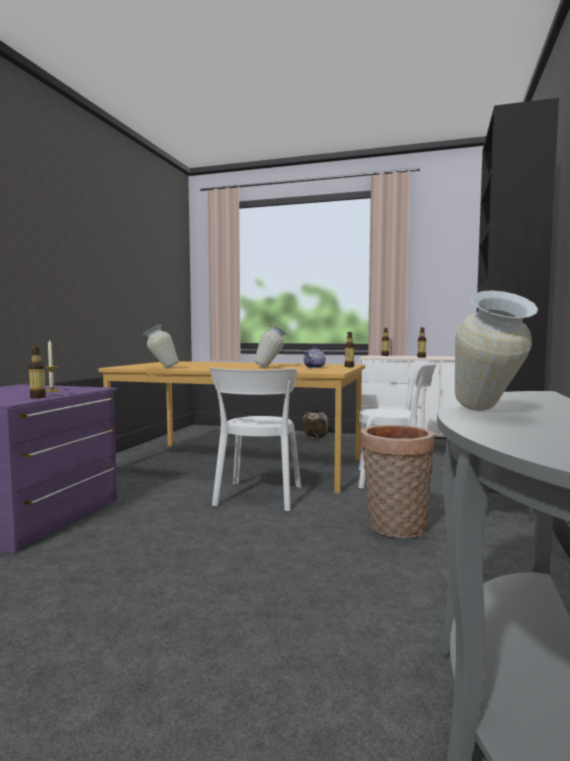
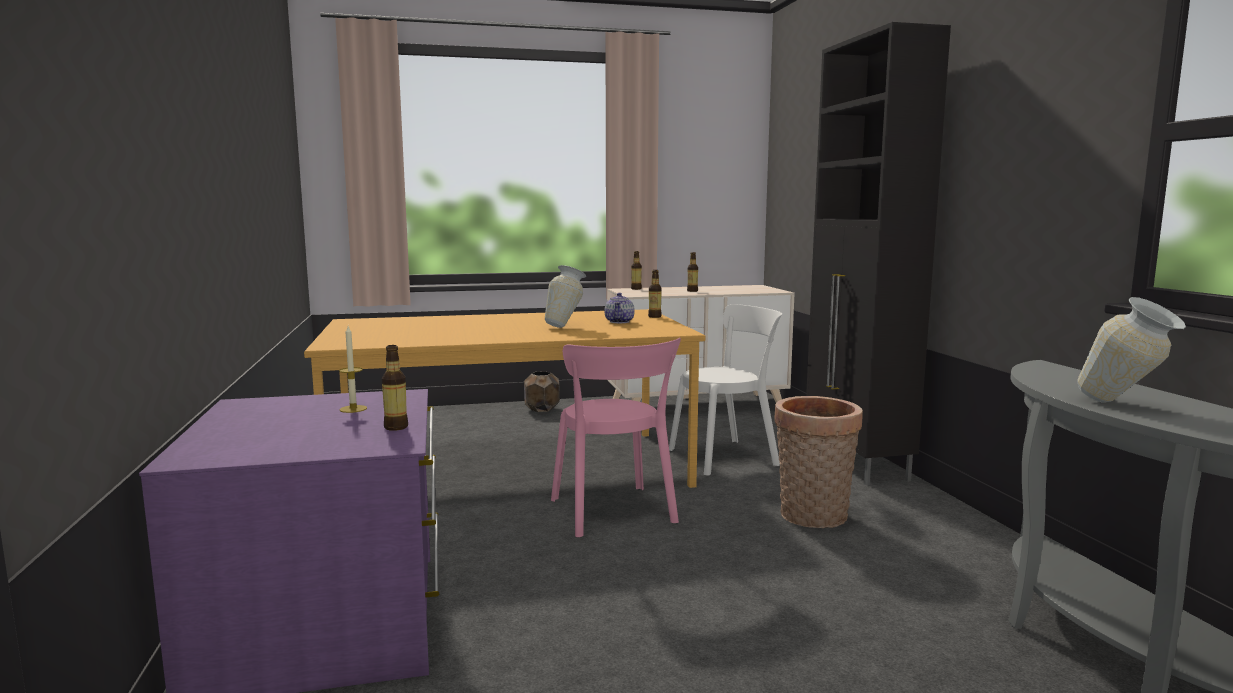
camera: 30 degrees left, 5 degrees up
vase [143,324,179,369] -> none
white chair [210,367,302,511] -> pink chair [551,338,681,538]

